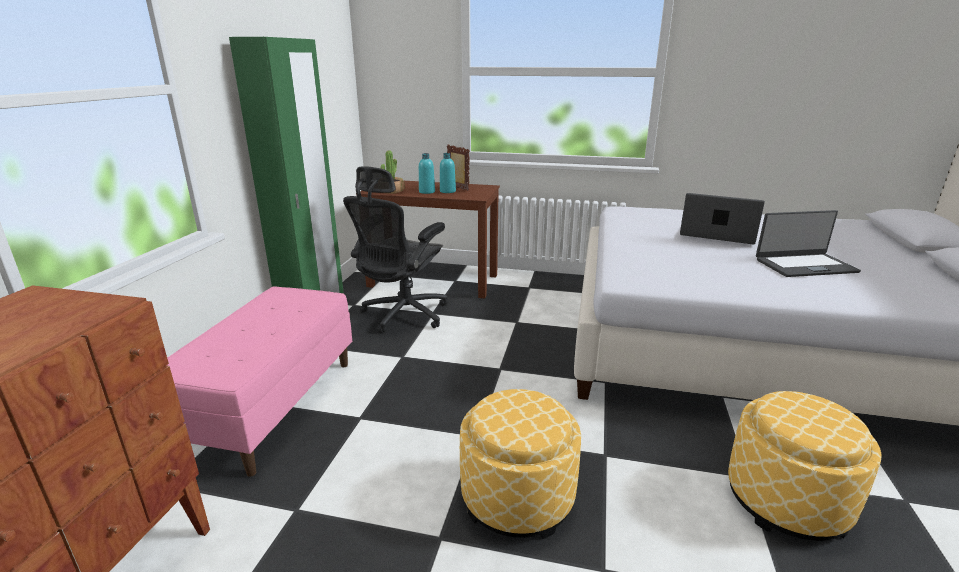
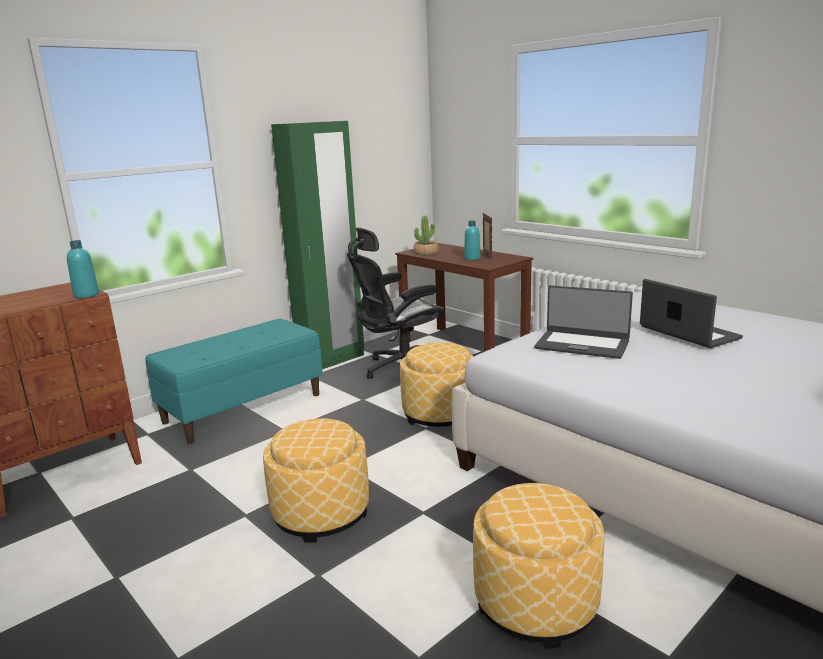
camera: 35 degrees right, 5 degrees down
pink bench [167,286,352,477] -> turquoise bench [146,319,323,444]
turquoise bottle [419,153,435,194] -> turquoise bottle moved to [67,240,99,298]
laptop [756,210,861,277] -> laptop moved to [534,285,633,359]
none -> ottoman [400,342,473,427]

